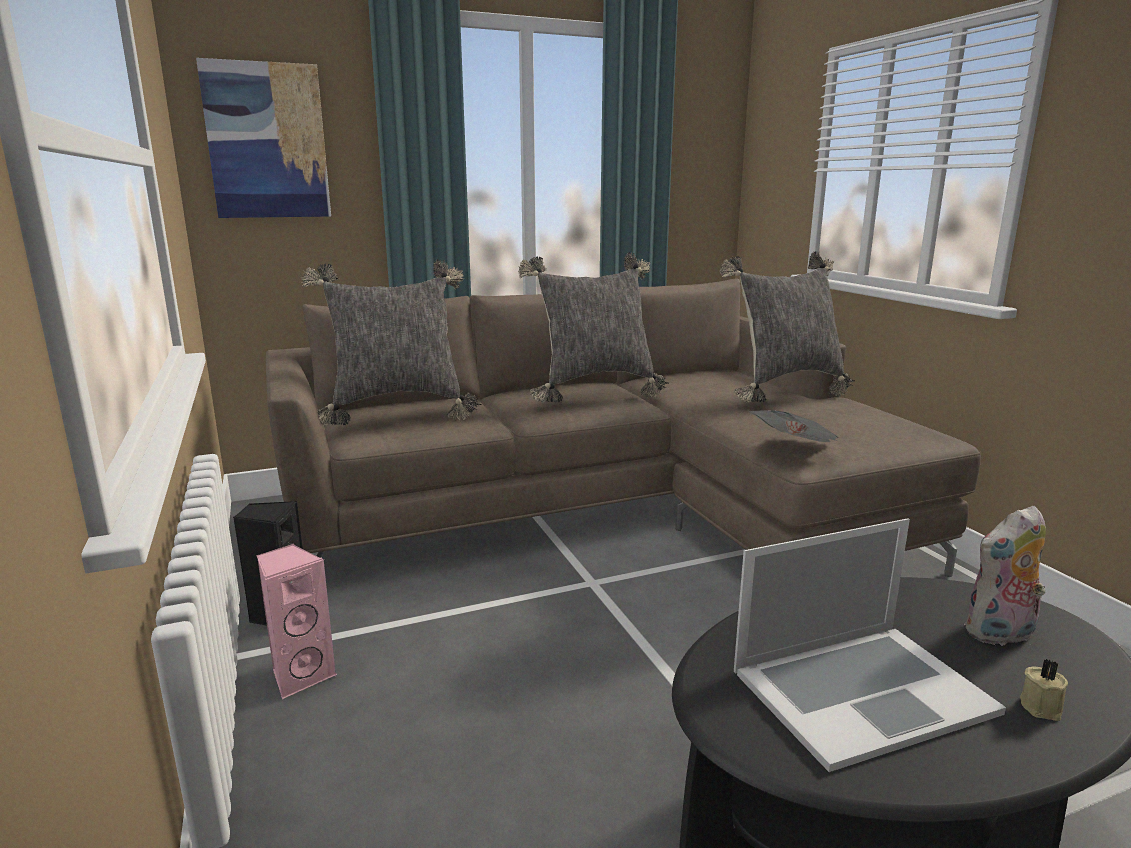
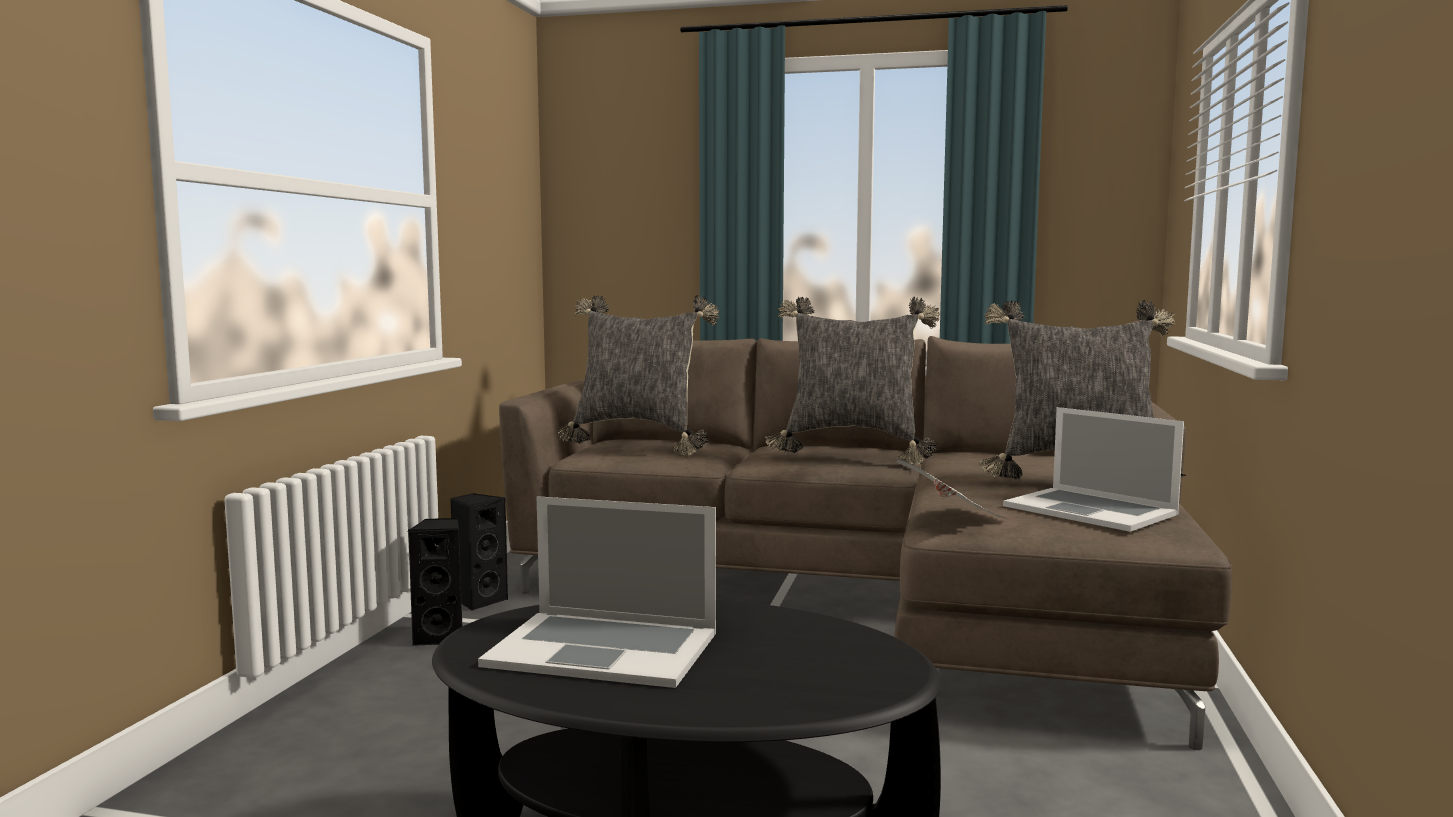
camera: 35 degrees right, 10 degrees down
picture [196,58,331,218] -> none
pink speaker [256,544,337,699] -> black speaker [407,518,462,646]
plush toy [964,506,1046,646] -> none
beige candle [1020,659,1068,721] -> none
none -> laptop [1003,407,1184,532]

